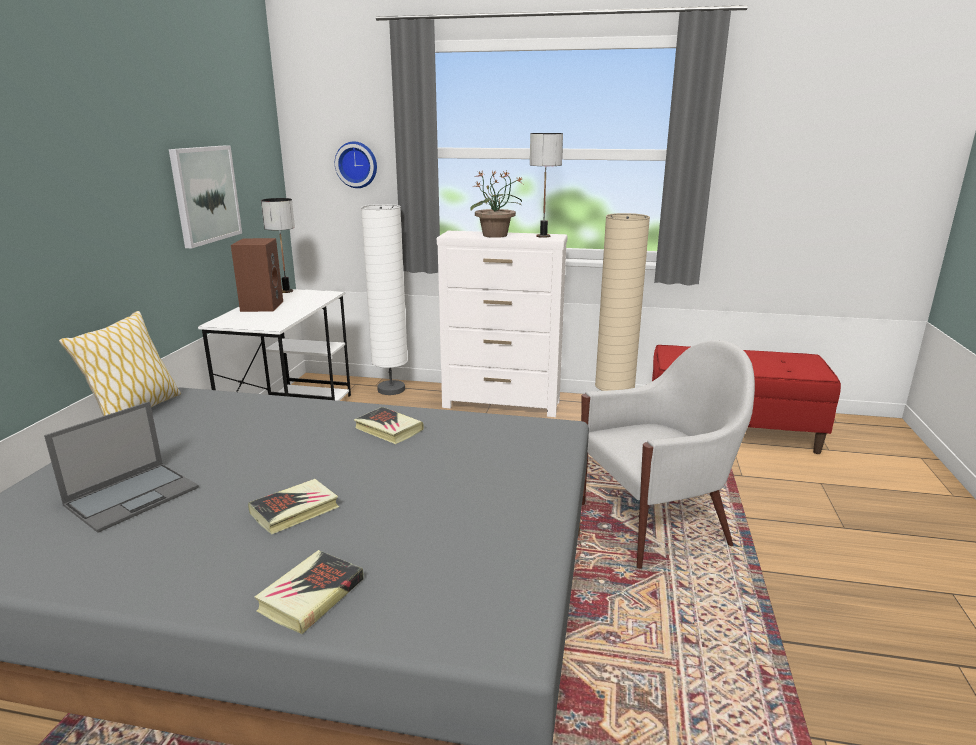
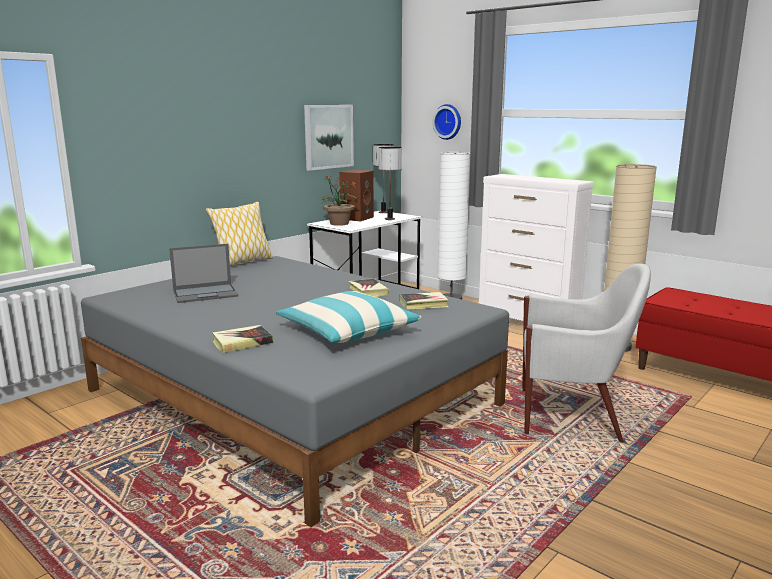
camera: 30 degrees right, 5 degrees down
book [248,479,339,535] -> book moved to [400,292,449,310]
potted plant [470,170,523,238] -> potted plant moved to [321,176,359,226]
table lamp [530,133,563,238] -> table lamp moved to [379,147,402,220]
none -> pillow [276,291,422,343]

